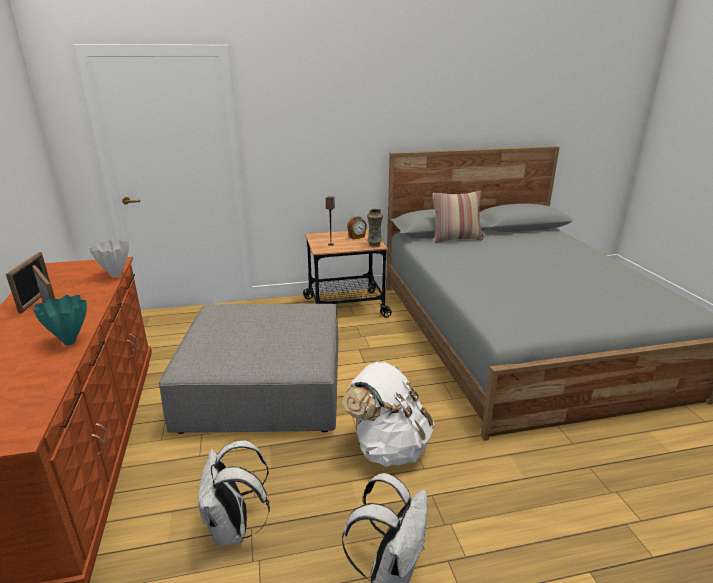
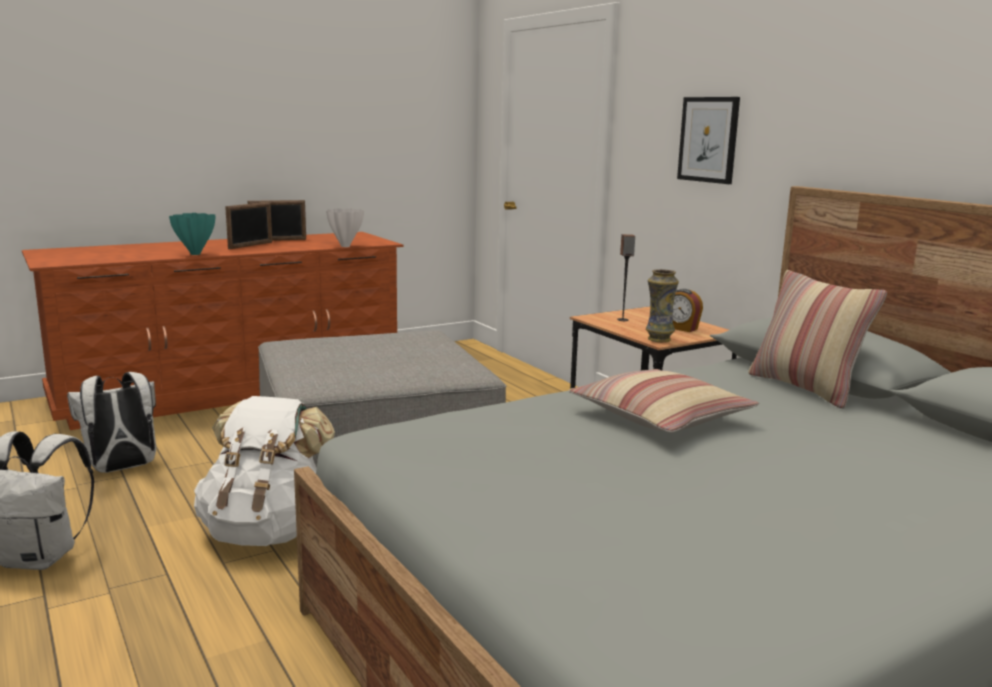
camera: 70 degrees right, 10 degrees down
none -> pillow [568,369,759,433]
none -> picture [677,97,740,184]

